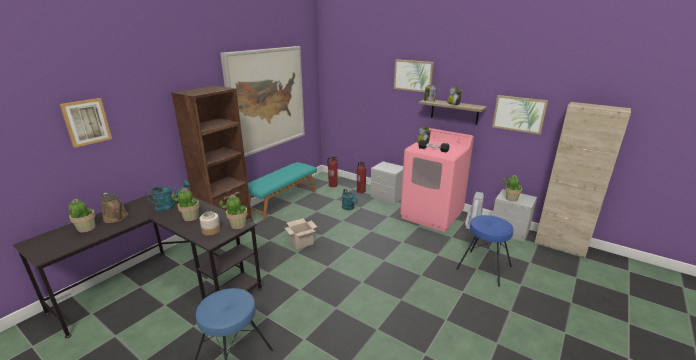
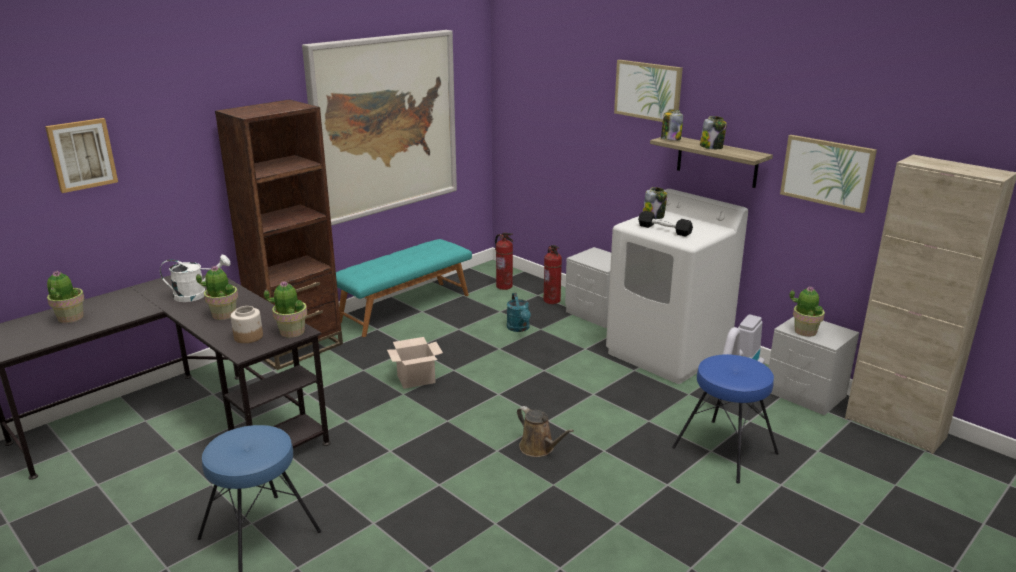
camera: 10 degrees right, 0 degrees up
brown watering can [101,192,128,223] -> brown watering can moved to [517,406,574,457]
turquoise watering can [145,180,190,212] -> white watering can [160,255,231,302]
pink washing machine [400,128,474,232] -> white washing machine [606,189,748,384]

